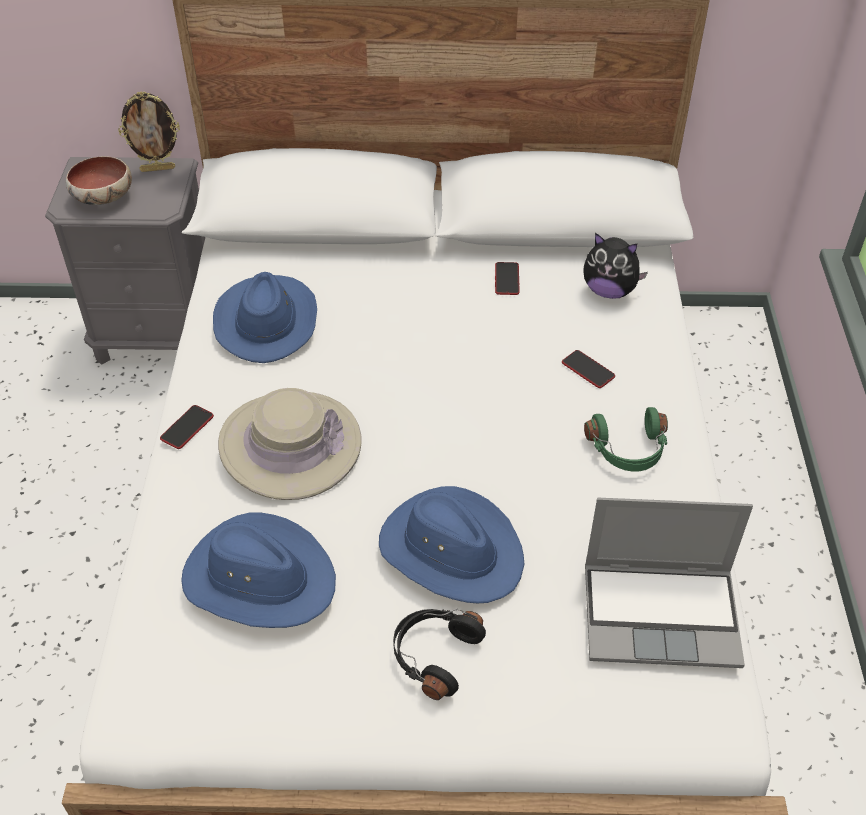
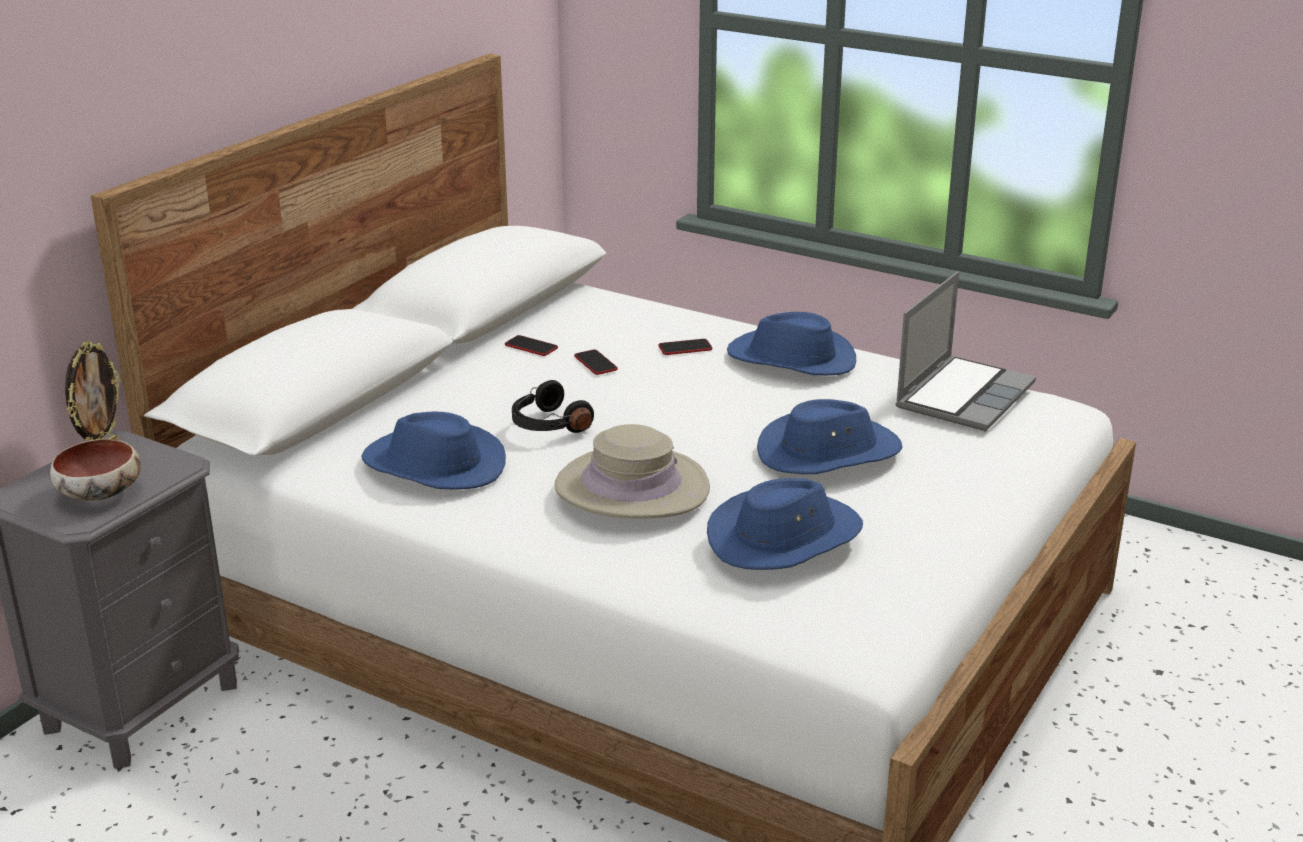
camera: 60 degrees left, 20 degrees down
phone [160,405,214,449] -> phone moved to [574,349,618,375]
black headphones [393,609,486,700] -> black headphones moved to [512,380,594,433]
plush toy [583,233,648,299] -> none
green headphones [584,407,668,472] -> blue hat [727,312,856,376]

